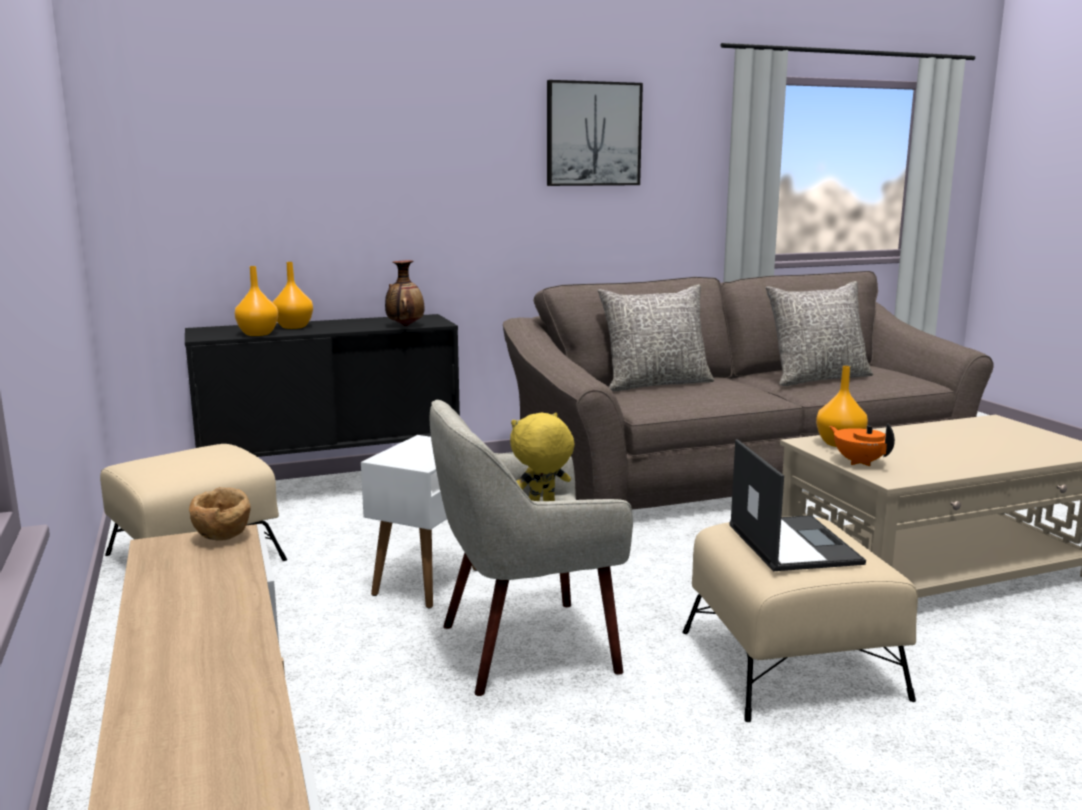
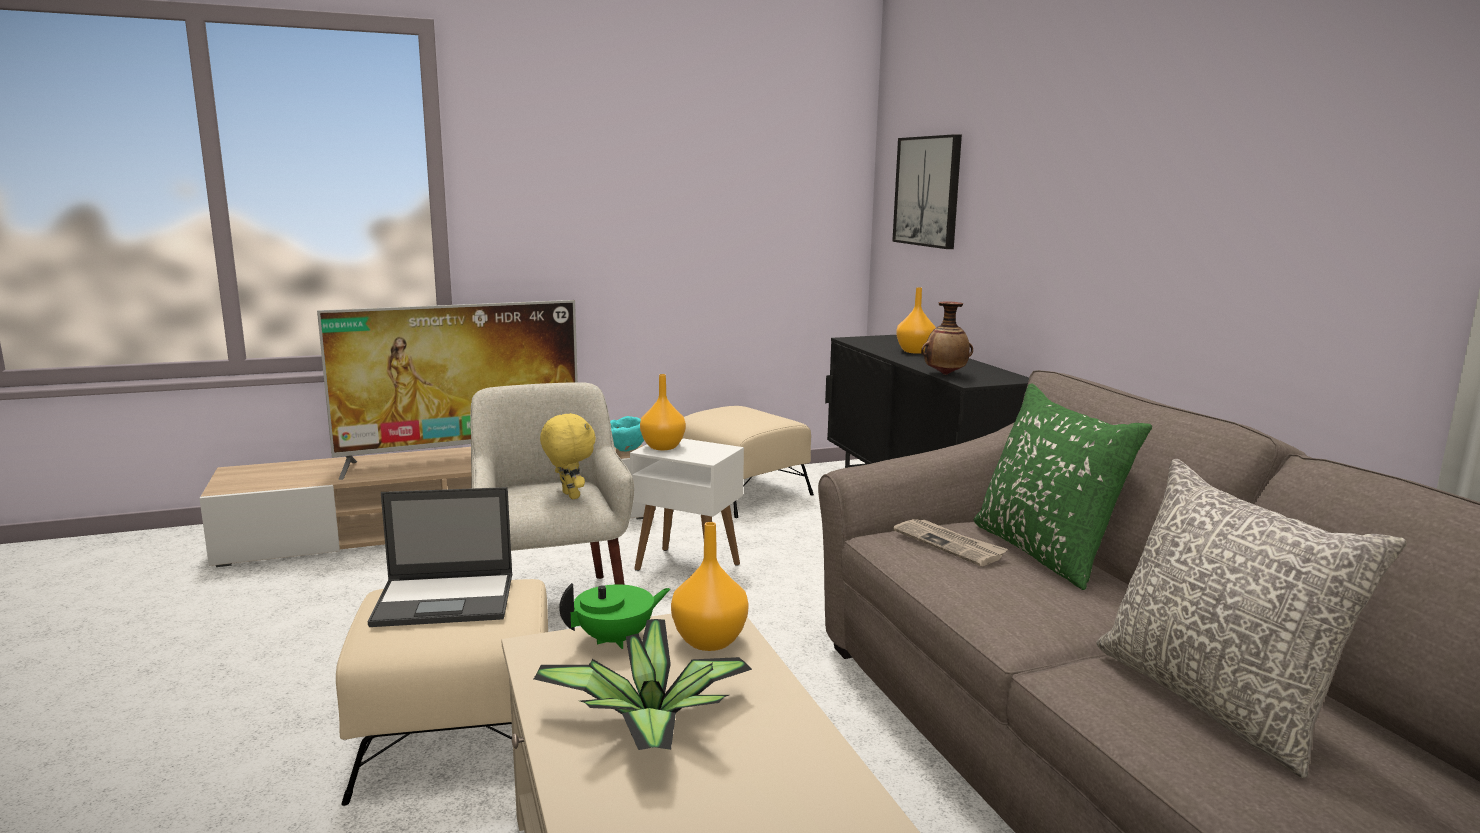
camera: 90 degrees right, 0 degrees up
brown bowl [189,487,251,541] -> turquoise bowl [610,416,644,452]
orange vase [235,266,278,336] -> orange vase moved to [640,374,686,450]
picture [547,80,643,186] -> picture moved to [892,134,962,249]
grey pillow [598,284,714,391] -> green pillow [974,383,1152,590]
orange teapot [830,424,895,466] -> green teapot [559,583,670,649]
none -> television [317,300,578,480]
none -> potted plant [534,619,752,750]
none -> newspaper [893,519,1008,566]

